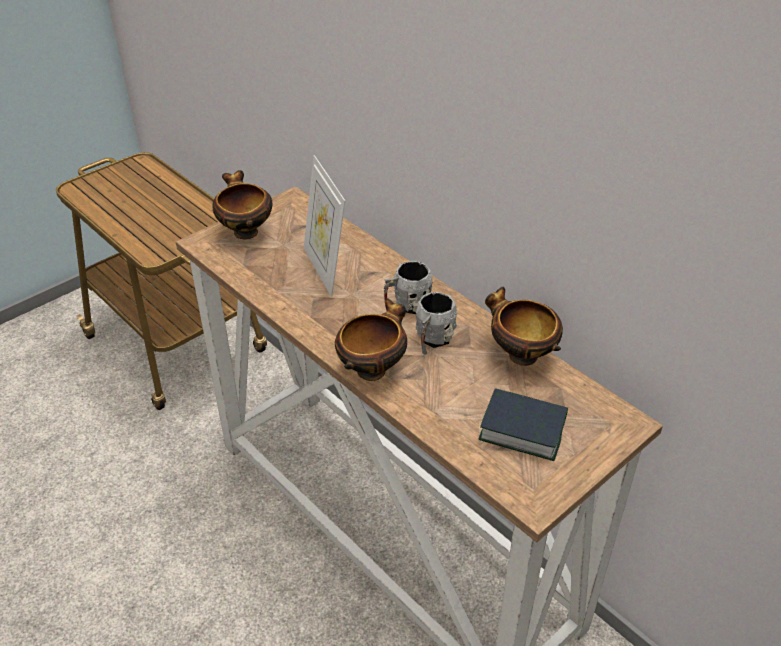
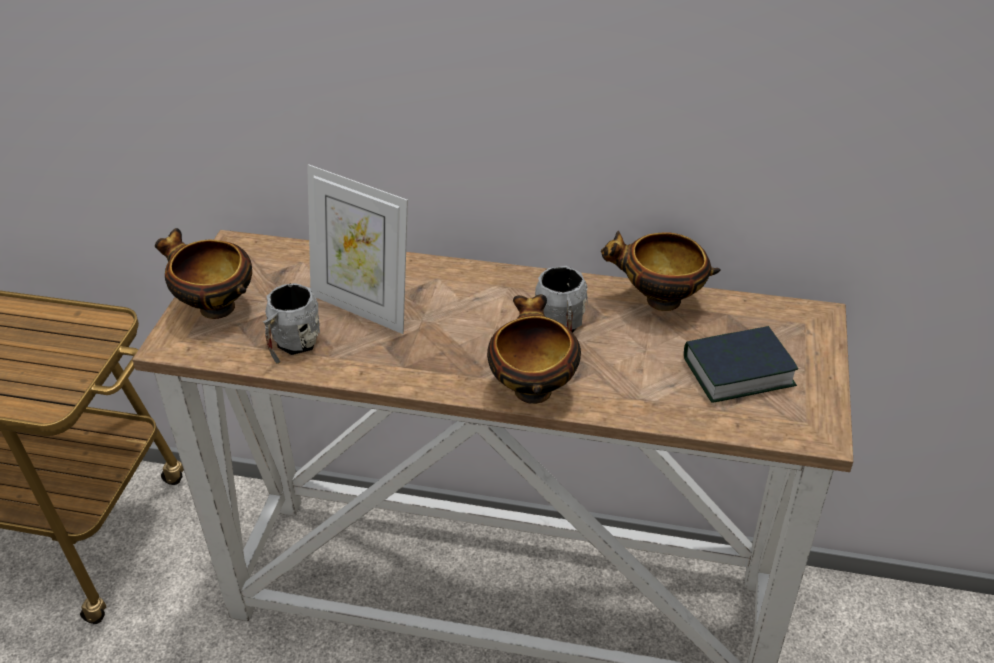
camera: 35 degrees left, 0 degrees up
grey mug [384,261,433,314] -> grey mug moved to [263,283,320,364]

